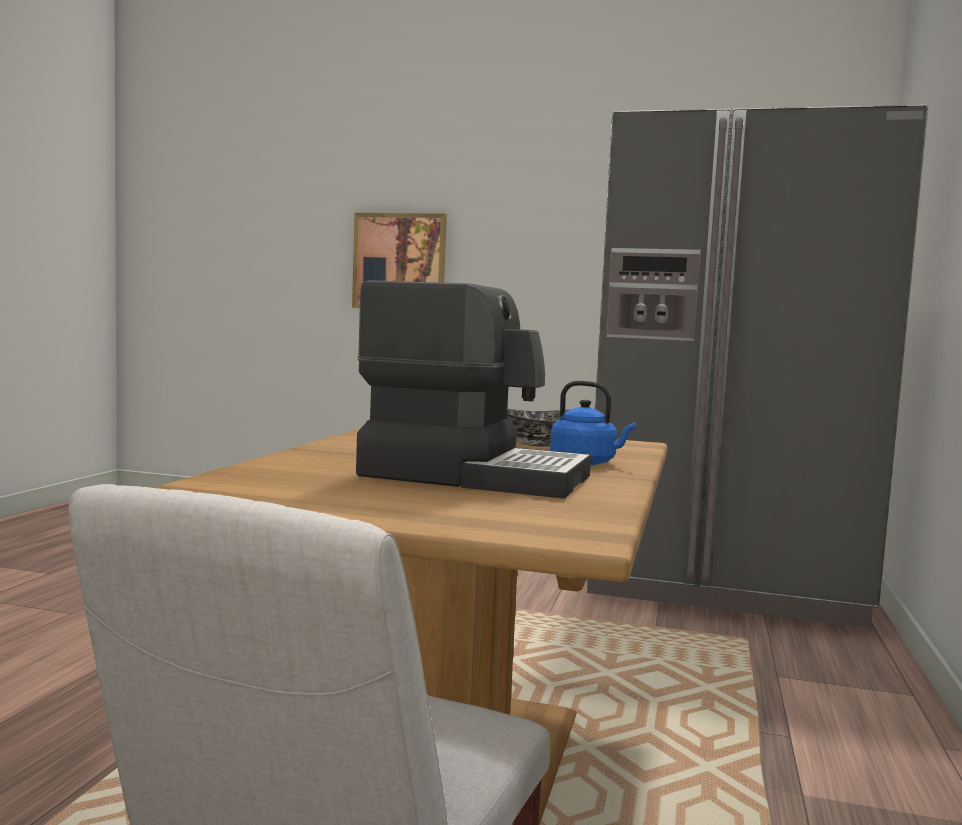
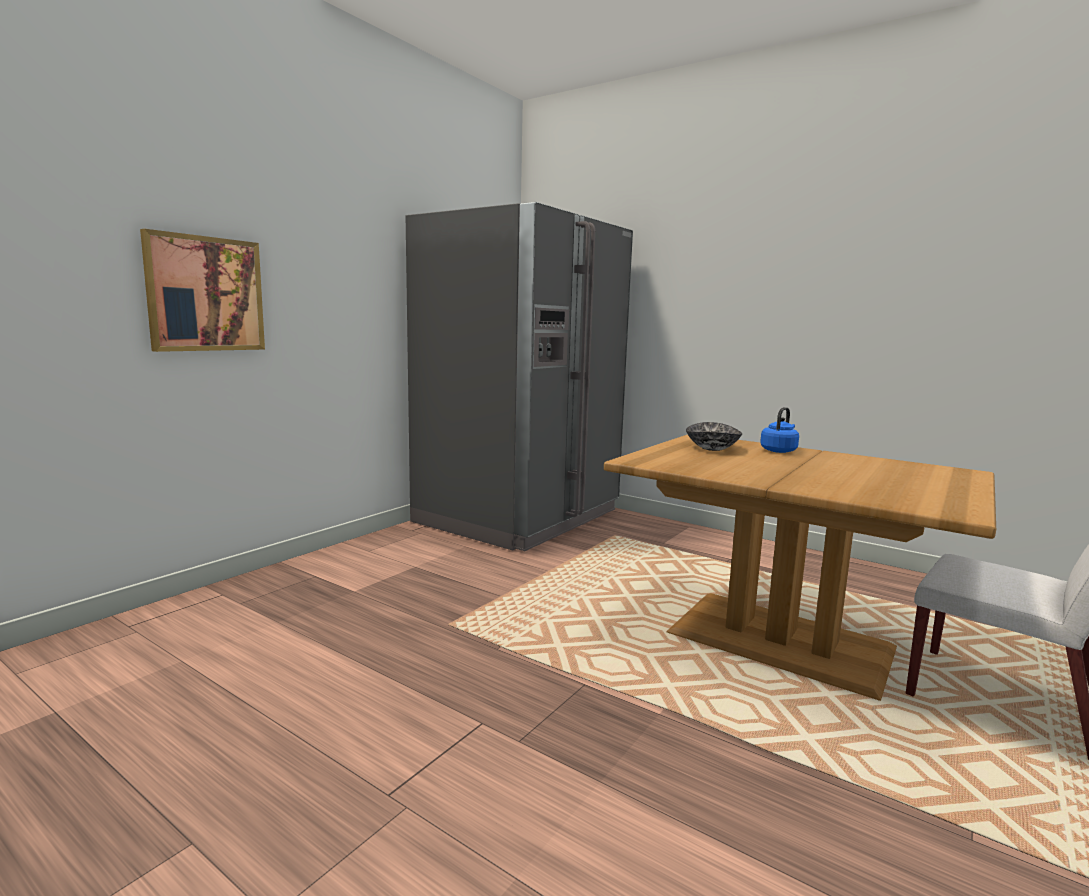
camera: 70 degrees left, 5 degrees up
coffee machine [356,280,591,499] -> none

